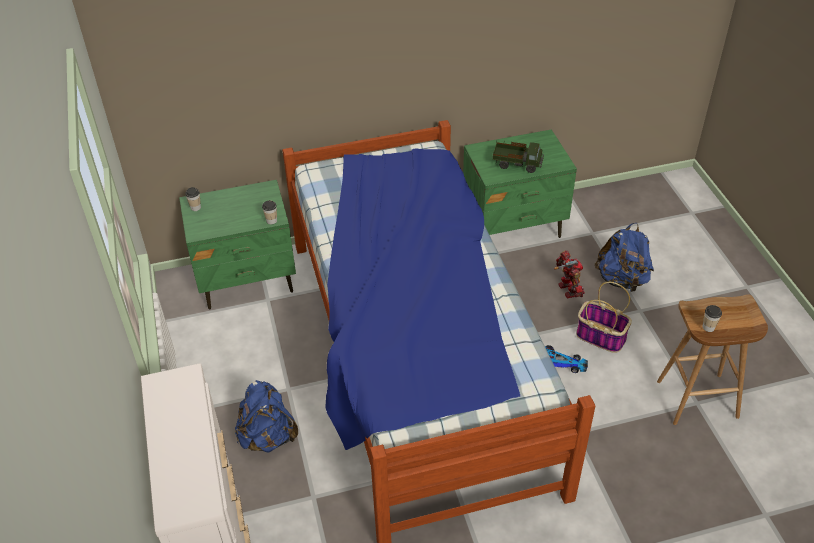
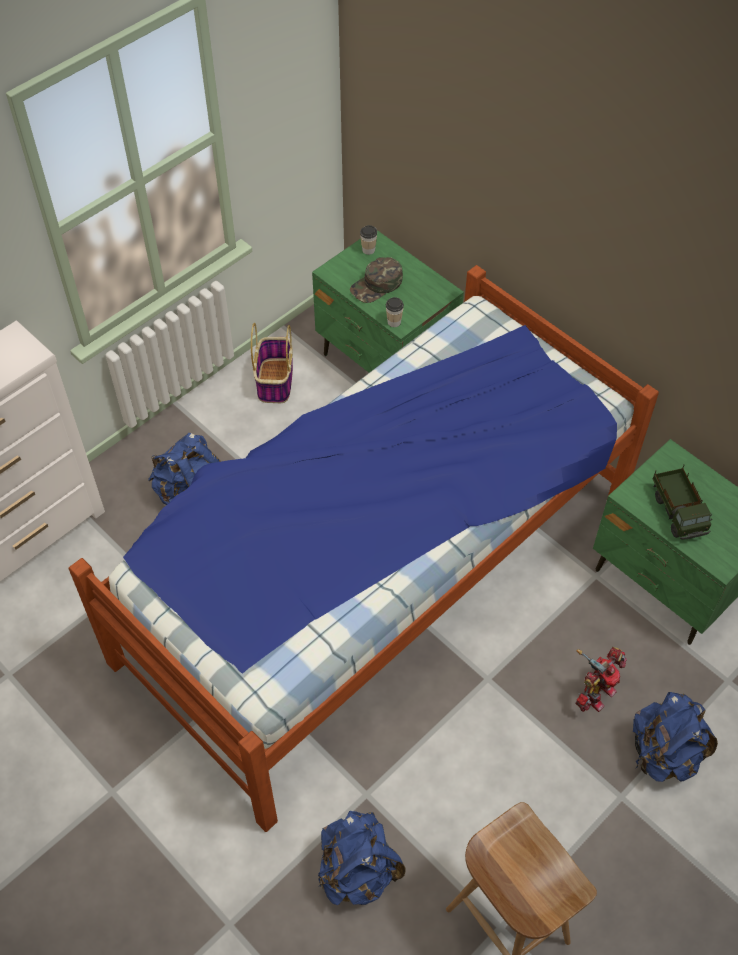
camera: 60 degrees right, 10 degrees up
toy car [545,345,588,373] -> none
basket [576,282,632,353] -> basket moved to [251,323,293,403]
cup [702,305,722,332] -> none
none -> blue backpack [318,811,405,905]
none -> green cap [350,257,403,303]

